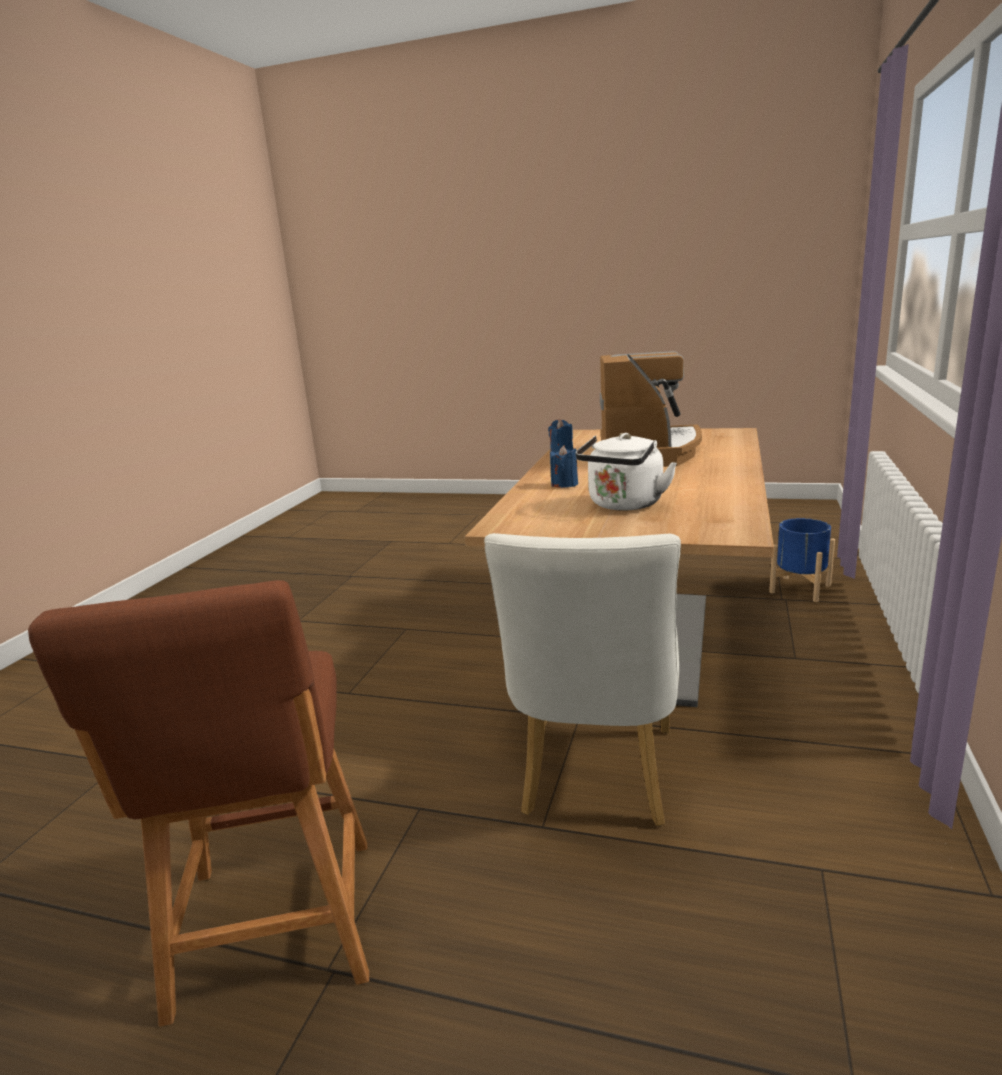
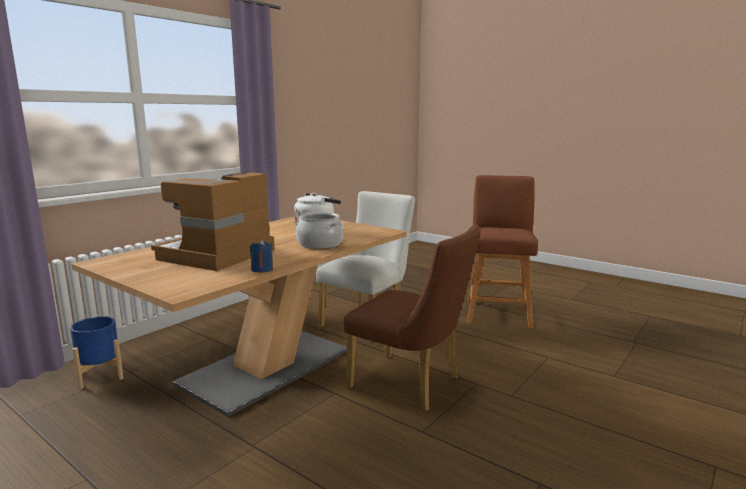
camera: 160 degrees left, 5 degrees down
blue candle [550,445,578,488] -> cooking pot [296,212,343,249]
none -> brown chair [344,224,481,411]

